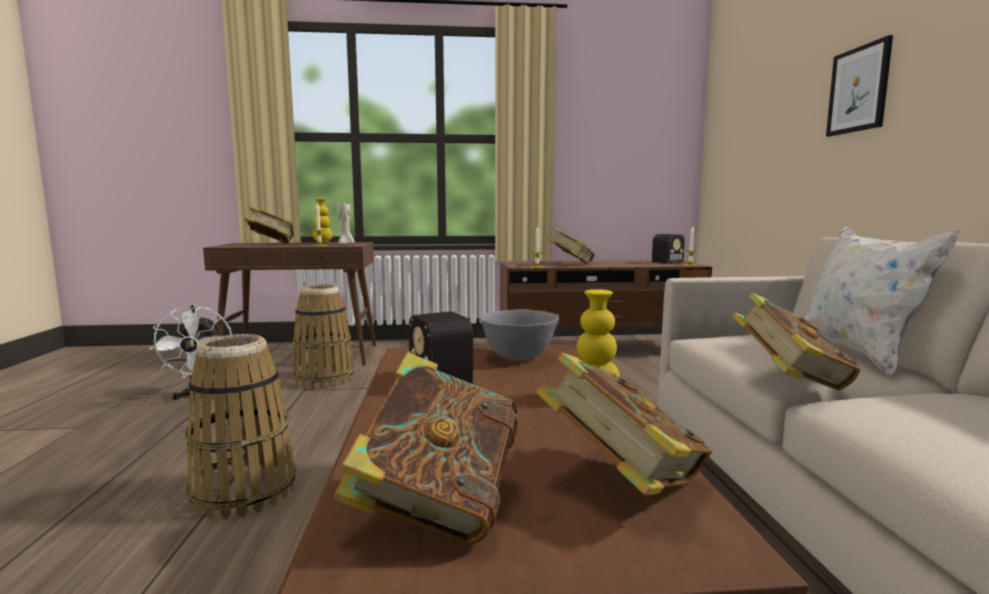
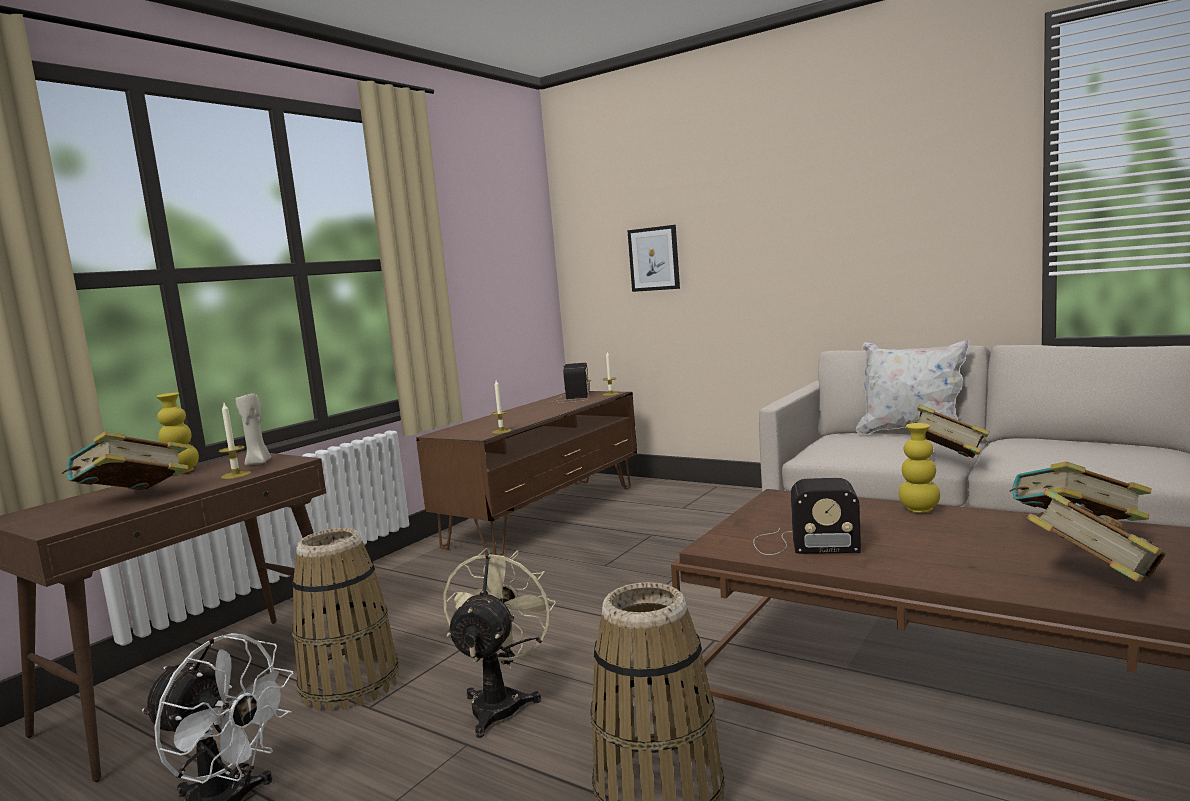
camera: 50 degrees left, 0 degrees up
grey bowl [481,309,559,360] -> none
book [547,228,595,264] -> none
picture [826,35,893,137] -> picture moved to [627,225,680,292]
none -> beige fan [443,548,556,738]

